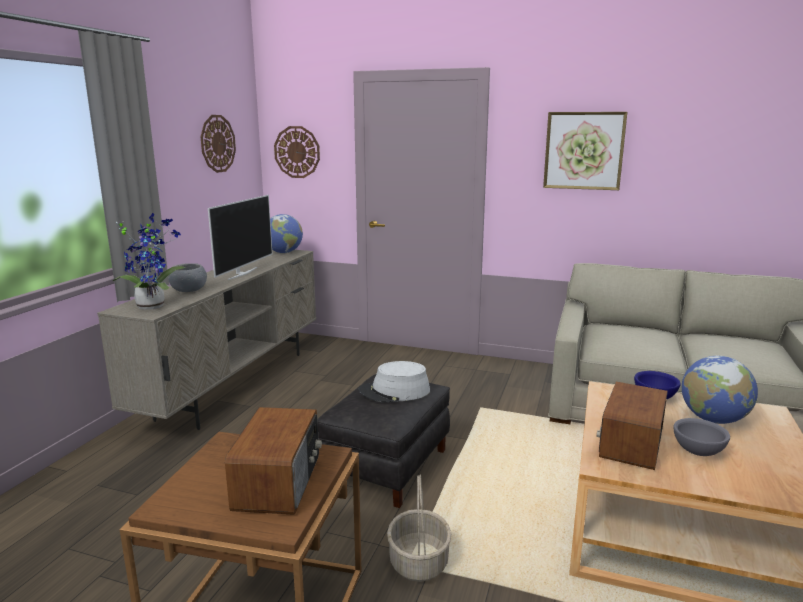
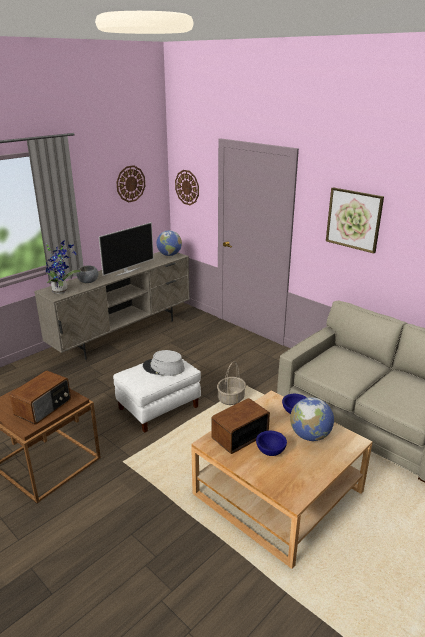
camera: 25 degrees right, 10 degrees up
black ottoman [318,374,450,508] -> white ottoman [113,359,201,433]
basket [387,475,451,582] -> basket moved to [217,361,246,405]
grey bowl [673,418,730,456] -> blue bowl [256,431,287,456]

